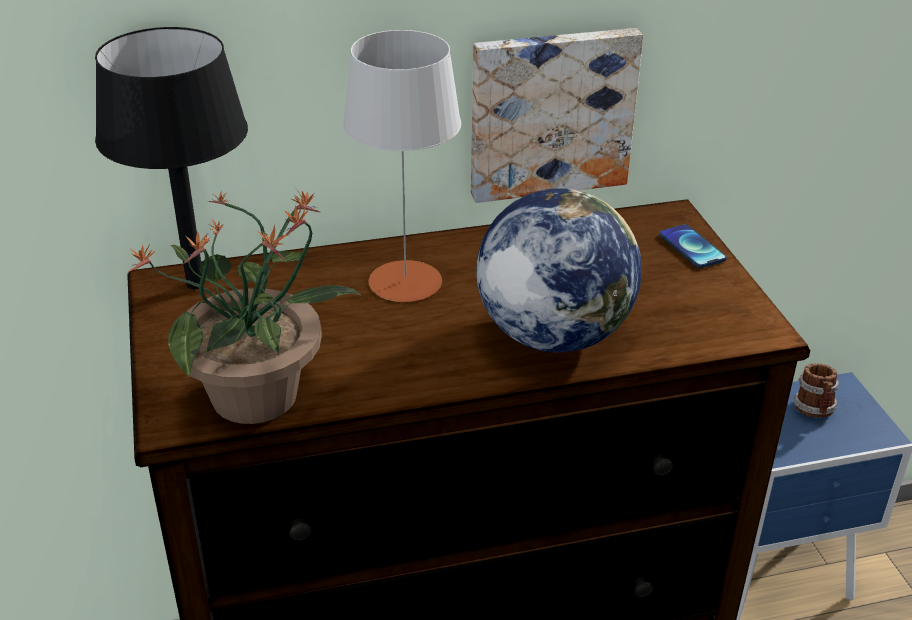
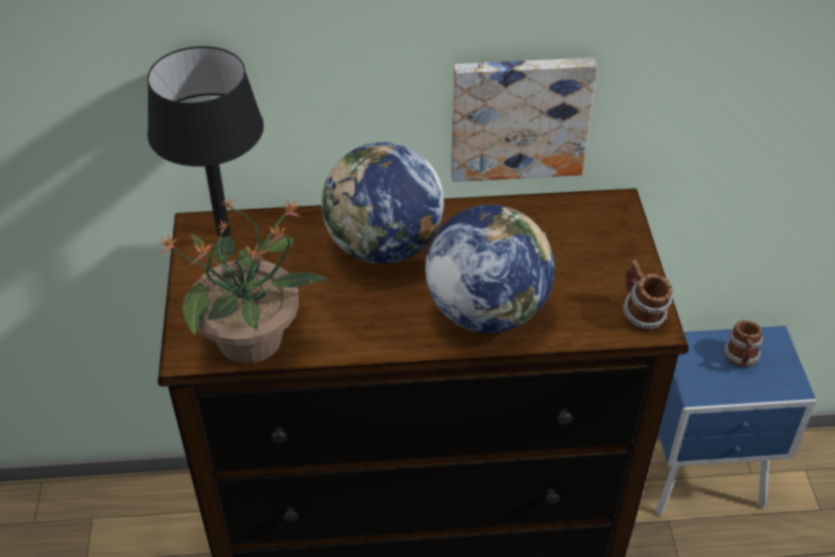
camera: 10 degrees right, 10 degrees up
grey table lamp [343,30,461,302] -> globe [322,142,444,264]
phone [659,224,727,268] -> none
none -> mug [622,260,673,330]

